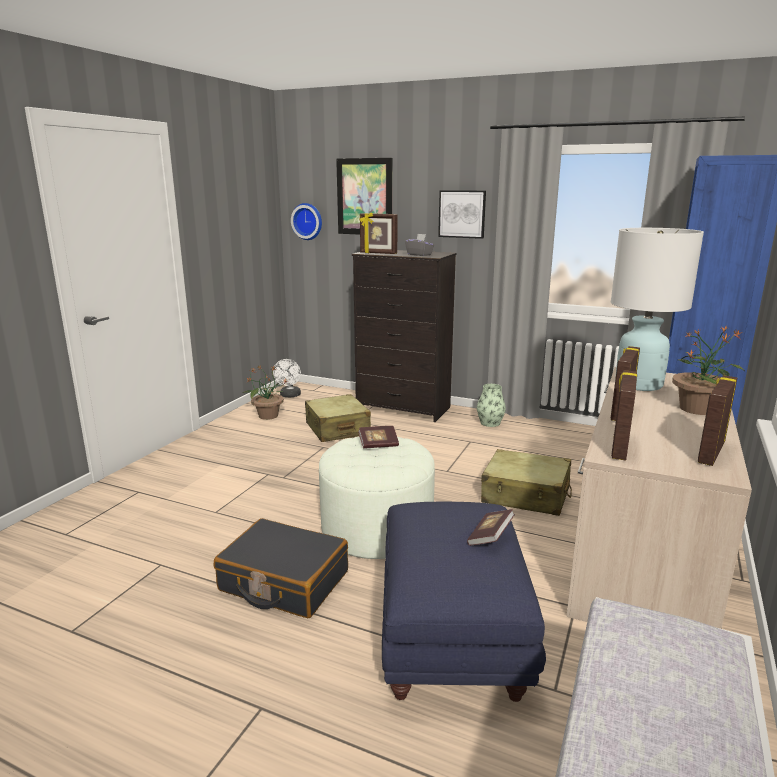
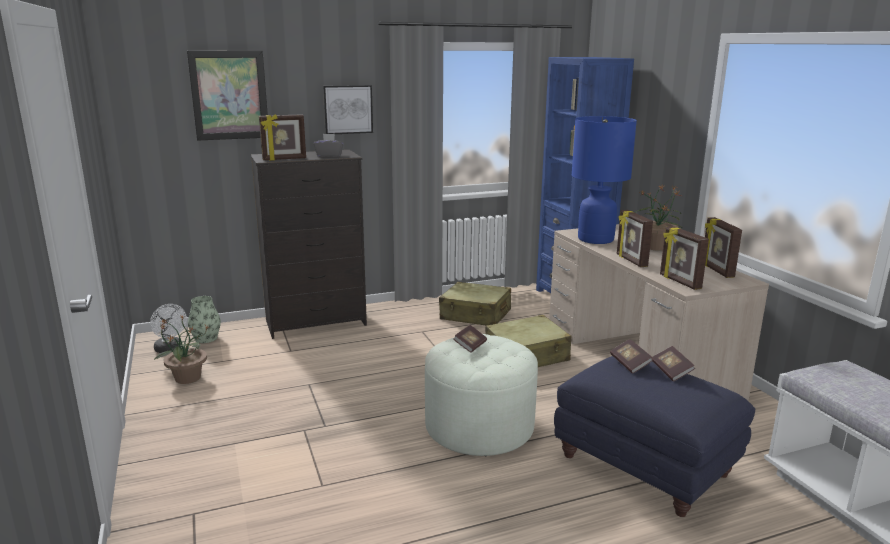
camera: 45 degrees left, 0 degrees up
black suitcase [214,518,348,618] -> none
wall clock [291,203,322,240] -> none
beige suitcase [305,394,371,442] -> beige suitcase moved to [439,282,511,326]
vase [477,384,506,427] -> vase moved to [188,296,221,343]
white table lamp [611,228,704,391] -> blue table lamp [572,116,637,244]
none -> book [610,339,653,374]

